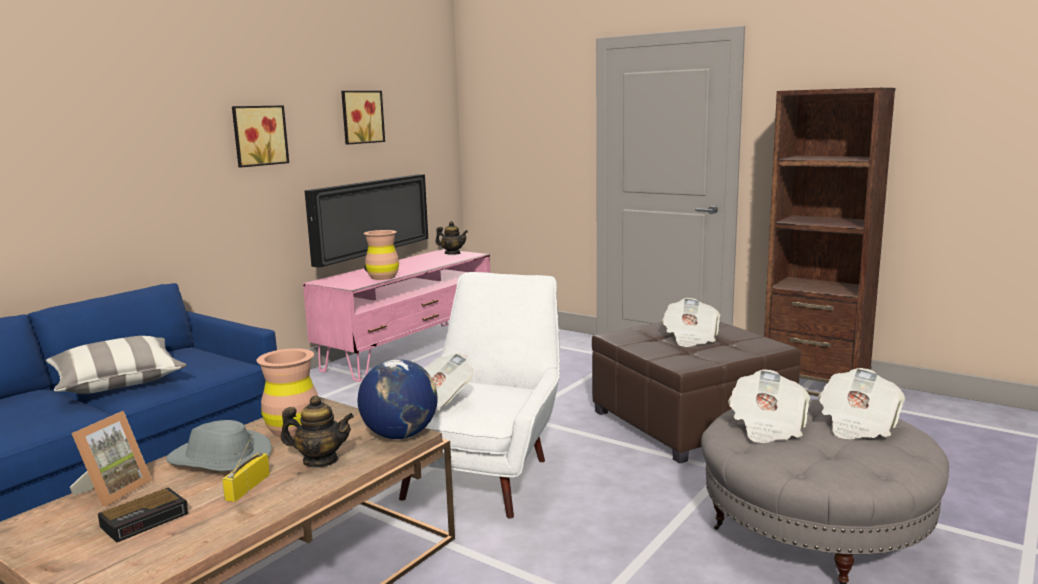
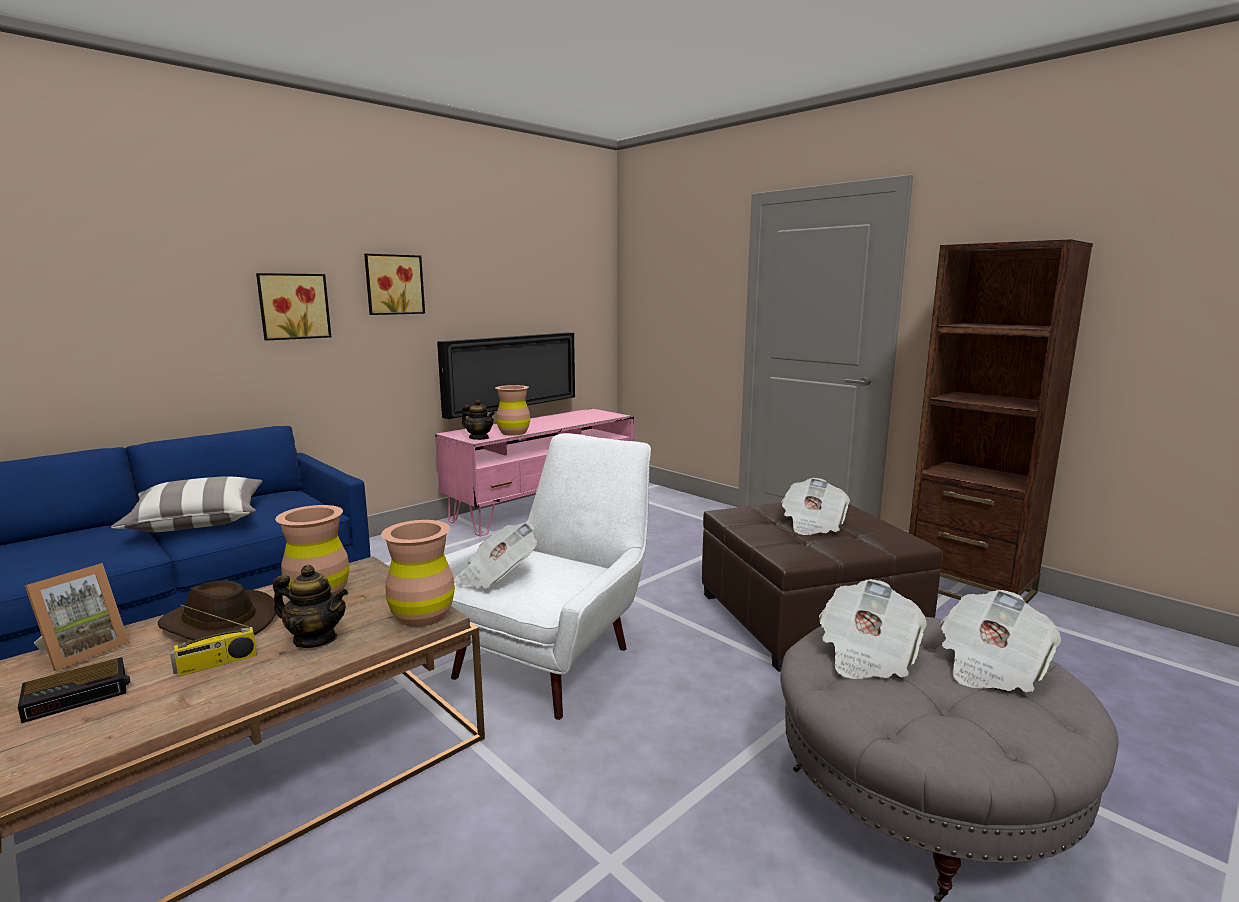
camera: 10 degrees right, 0 degrees up
grey hat [166,420,272,471] -> brown hat [158,580,276,640]
radio [222,424,270,502] -> radio turned 150 degrees counterclockwise [170,604,257,676]
picture [341,91,385,145] -> picture moved to [256,273,331,341]
globe [357,359,438,439] -> brown vase [381,520,455,627]
teapot [435,221,468,255] -> teapot moved to [462,399,495,440]

